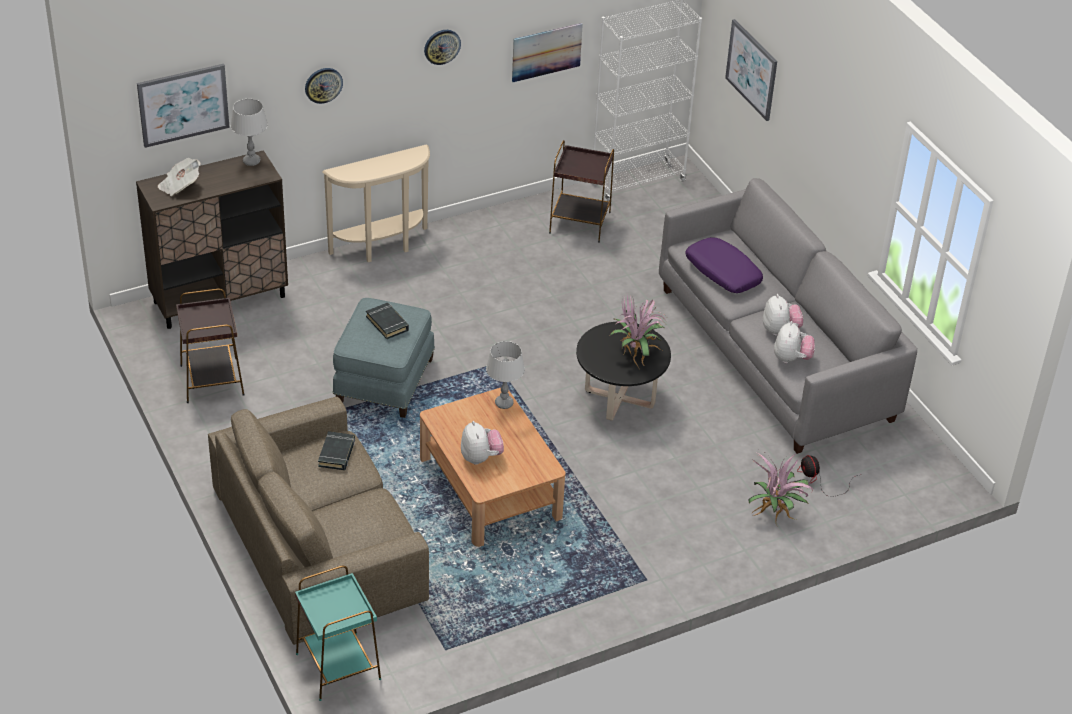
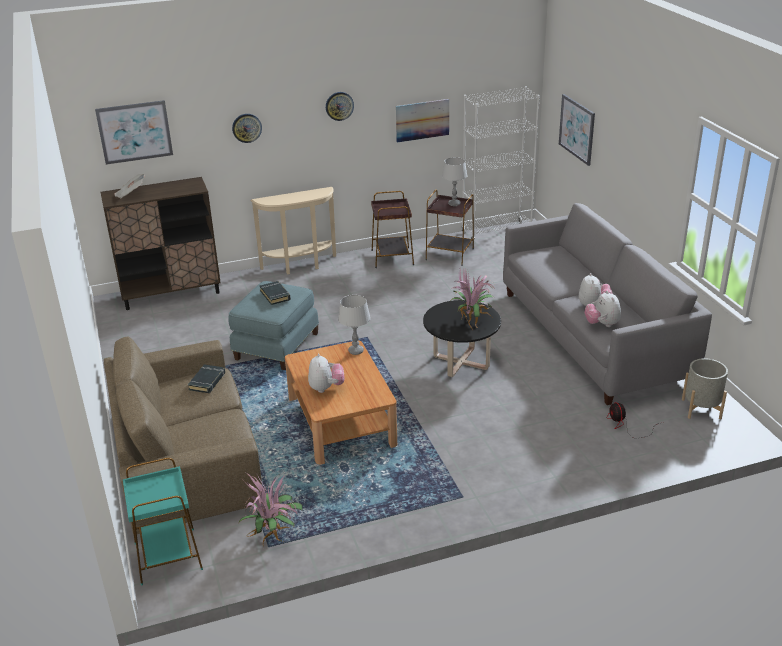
camera: 10 degrees right, 10 degrees down
brown side table [176,289,245,403] -> brown side table moved to [371,191,414,268]
grey table lamp [231,99,268,166] -> grey table lamp moved to [442,157,467,206]
purple pillow [685,237,763,293] -> none
potted plant [748,452,813,526] -> potted plant moved to [238,473,302,543]
plush toy [774,321,815,363] -> plush toy turned 150 degrees clockwise [585,291,621,327]
none -> grey planter [682,358,728,419]

